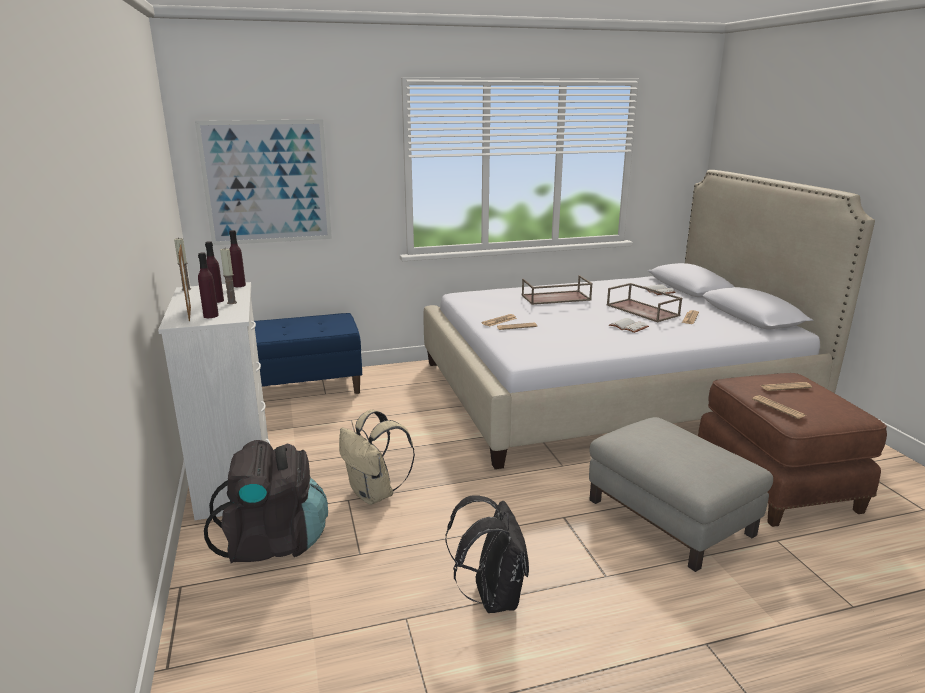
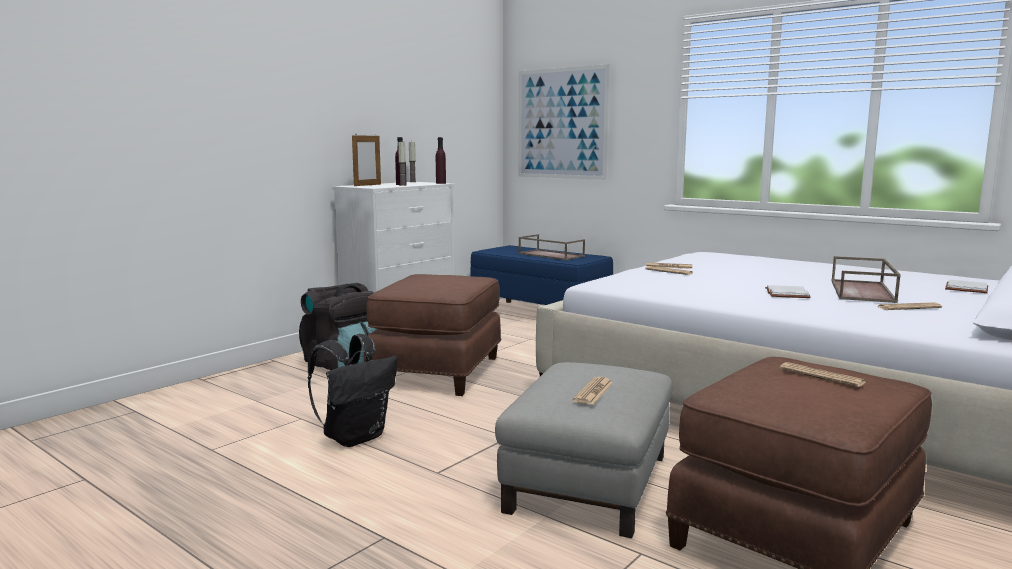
camera: 55 degrees right, 10 degrees down
purple bottle [198,253,219,318] -> none
beige backpack [339,410,415,505] -> brown ottoman [364,274,501,396]
brown tray [522,275,593,305] -> brown tray moved to [518,234,585,260]
newspaper [752,395,806,419] -> newspaper moved to [573,377,613,405]

